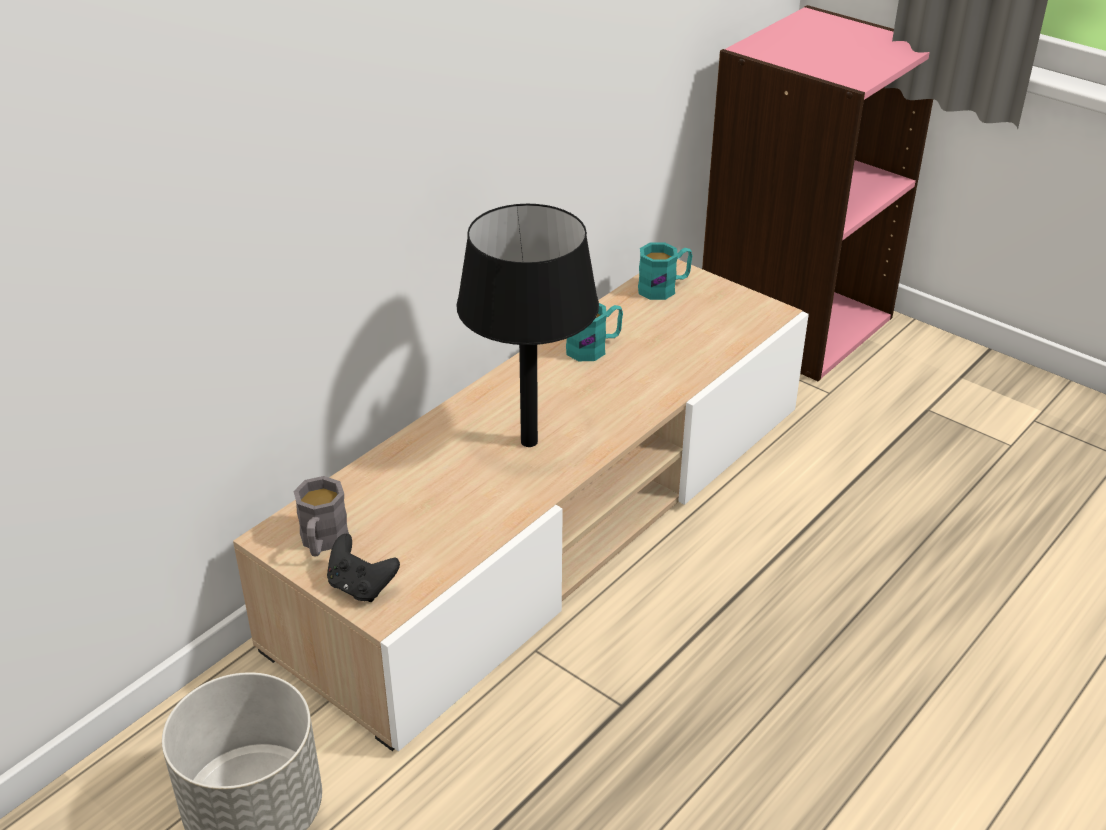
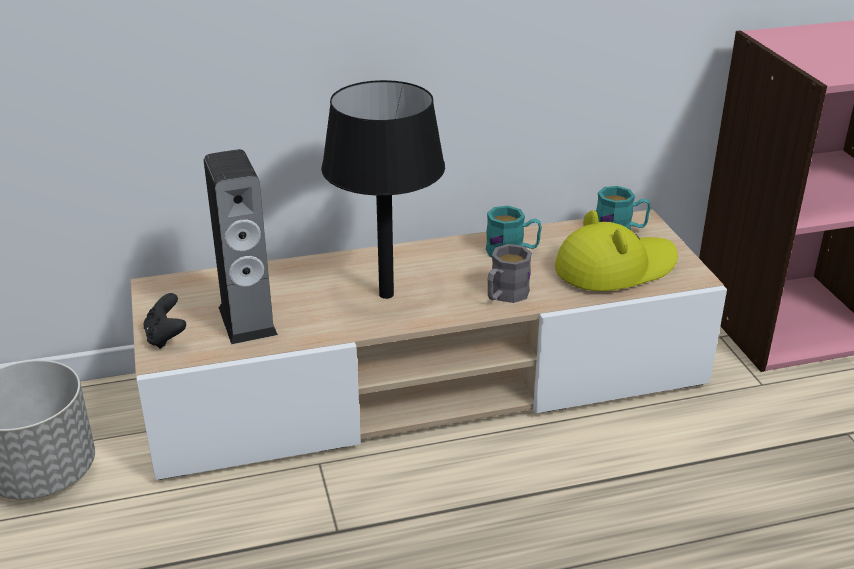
camera: 35 degrees right, 5 degrees down
grey mug [293,476,349,557] -> grey mug moved to [487,244,532,303]
none -> speaker [204,149,278,344]
none -> yellow hat [555,210,678,291]

